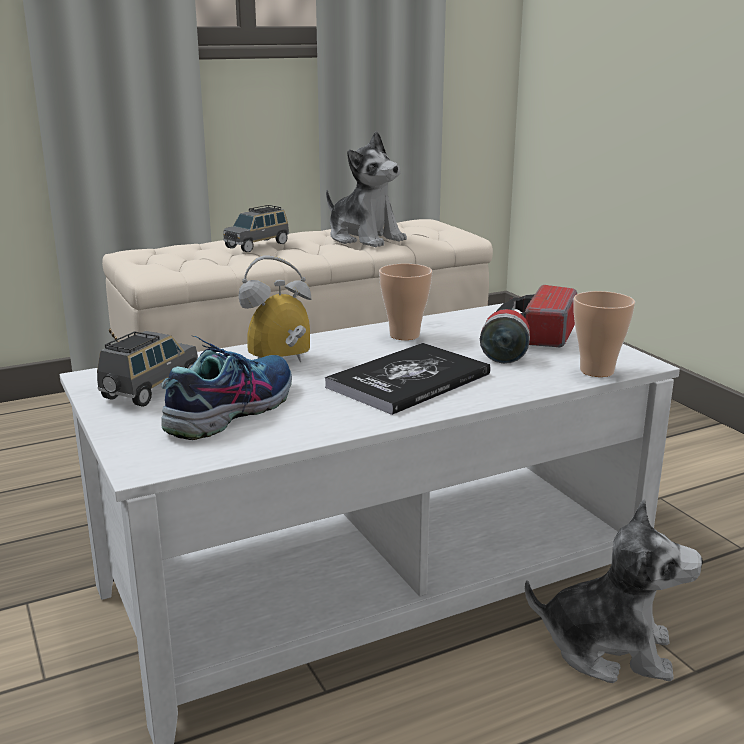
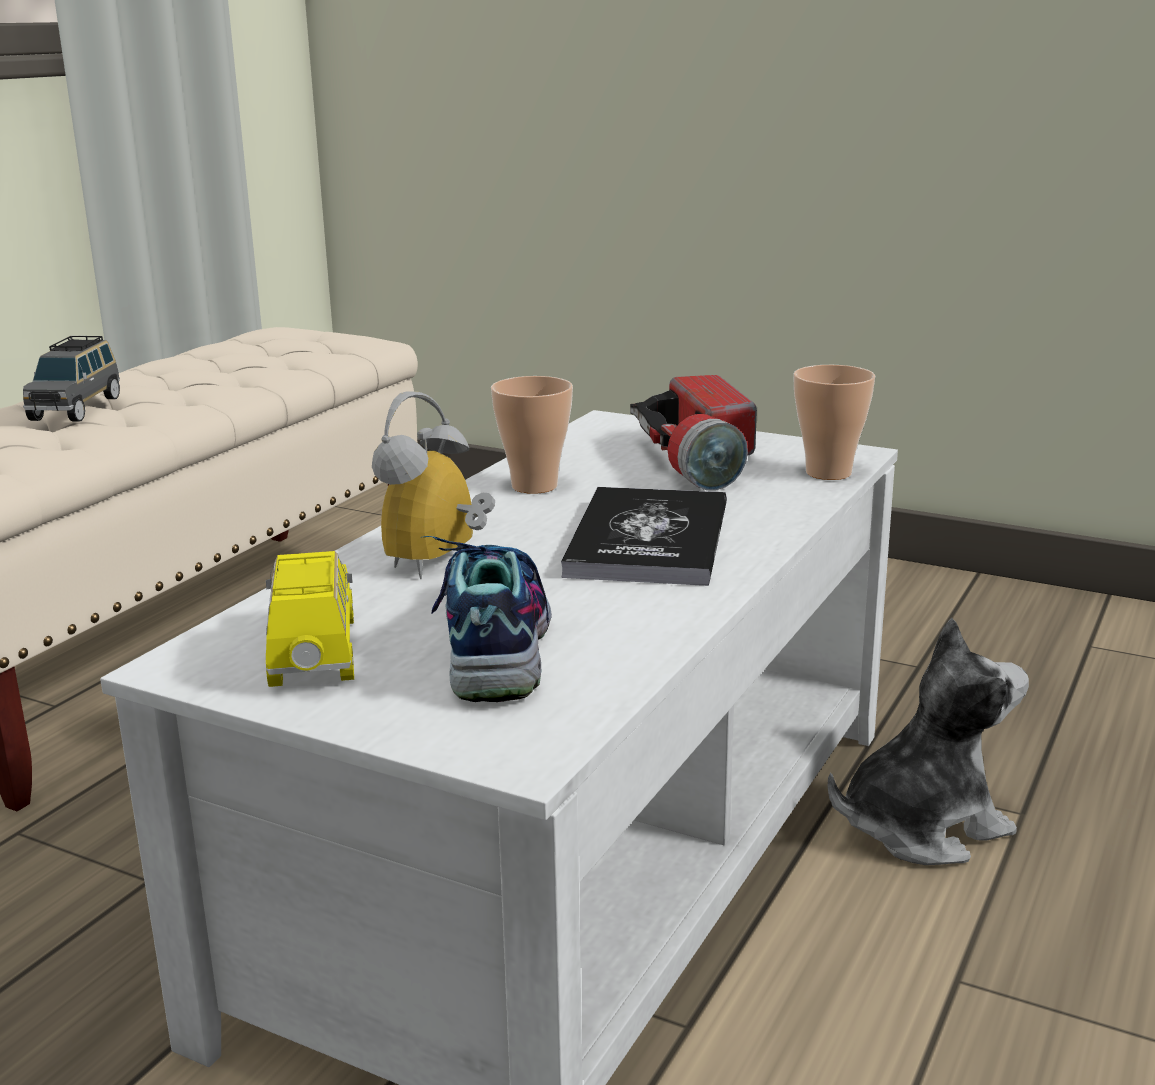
camera: 35 degrees left, 0 degrees up
grey toy car [97,331,198,407] -> yellow toy car [266,551,354,687]
plush toy [326,131,407,247] -> none

